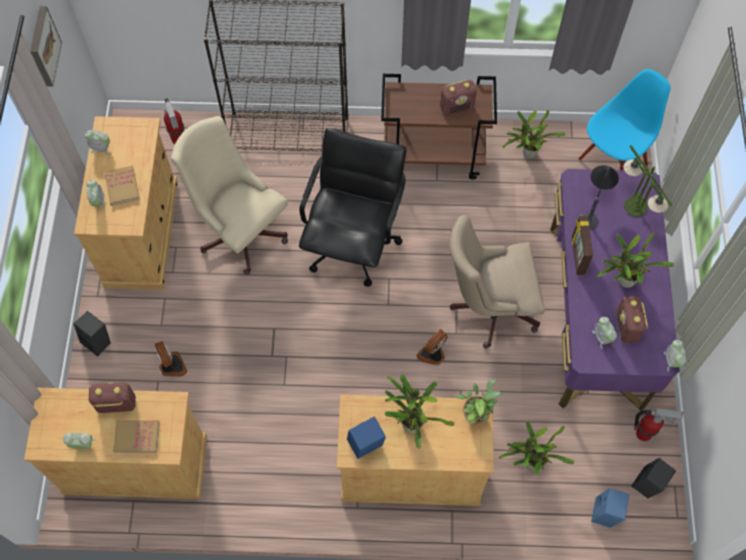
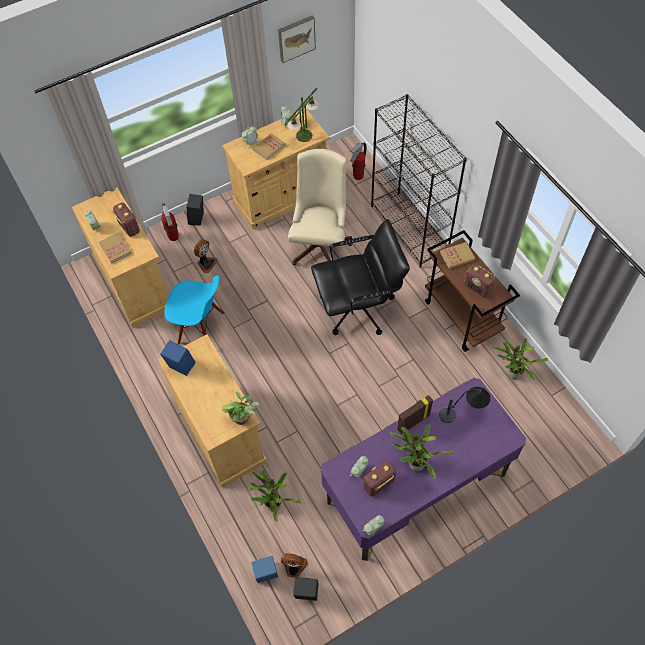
camera: 60 degrees right, 5 degrees down
potted plant [385,375,454,449] -> none
fan [416,330,448,365] -> fan moved to [281,553,308,578]
beige office chair [449,215,545,349] -> none
blue chair [578,69,671,170] -> blue chair moved to [164,275,225,344]
table lamp [623,145,672,217] -> table lamp moved to [287,88,319,142]
fire extinguisher [634,408,683,441] -> fire extinguisher moved to [161,203,179,241]
none -> book [440,242,475,269]

